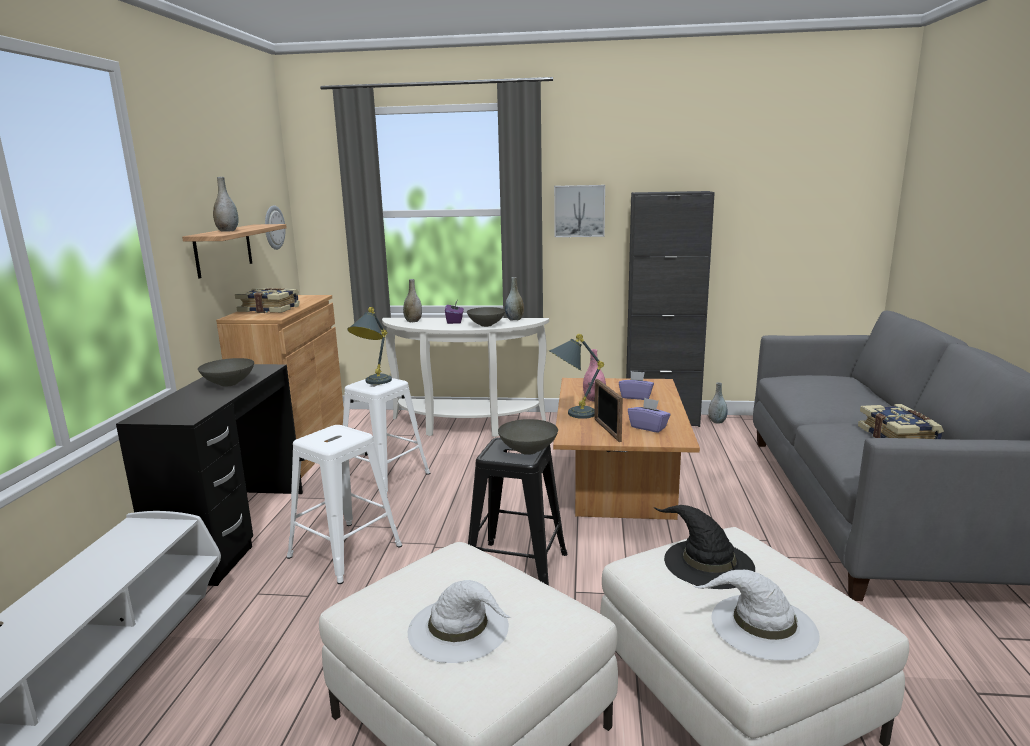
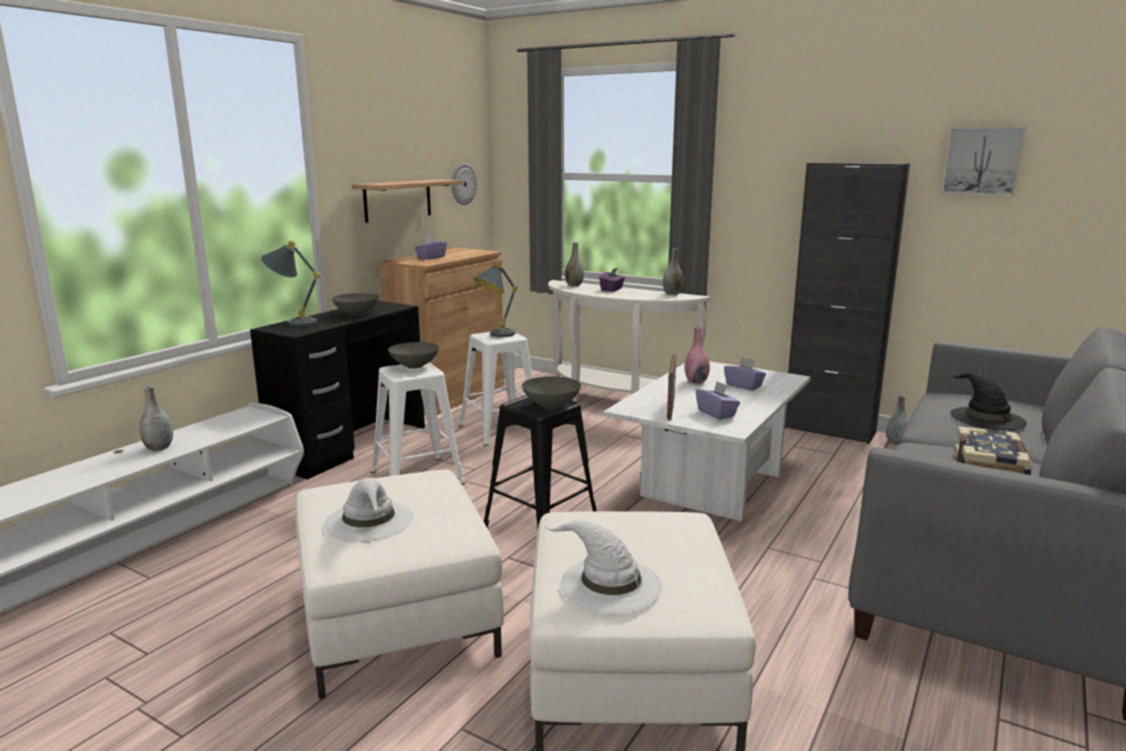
camera: 25 degrees right, 0 degrees up
grey vase [213,177,239,232] -> grey vase moved to [140,386,173,451]
book [235,288,300,313] -> purple tissue box [415,235,447,259]
grey bowl [467,307,505,327] -> grey bowl moved to [388,342,439,369]
grey table lamp [549,334,604,419] -> grey table lamp moved to [261,241,320,327]
brown coffee table [553,378,700,520] -> white coffee table [603,361,811,522]
picture [554,185,605,237] -> picture moved to [942,127,1025,196]
black hat [654,505,755,589] -> black hat moved to [950,372,1027,431]

